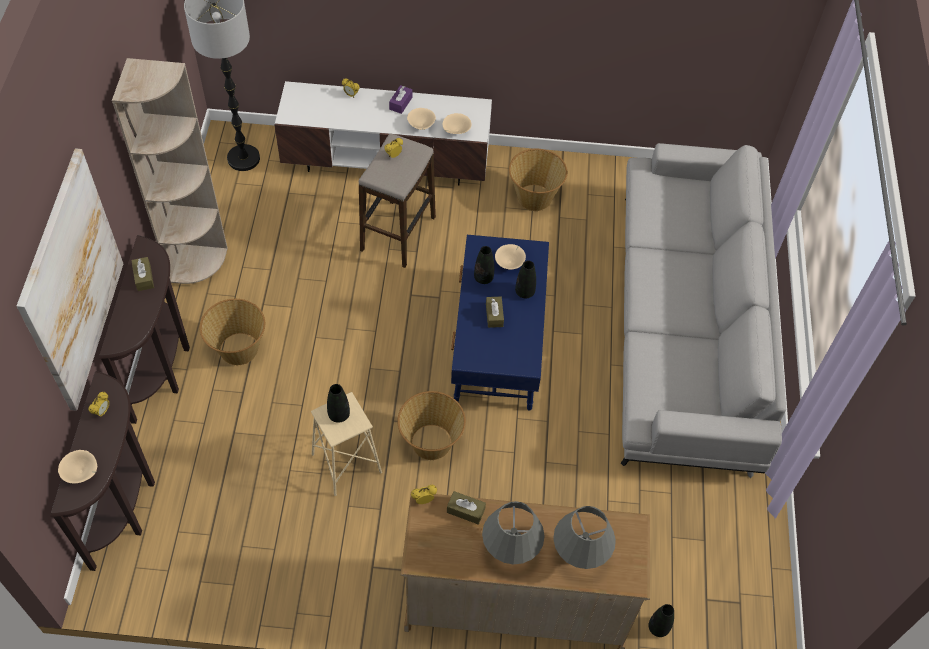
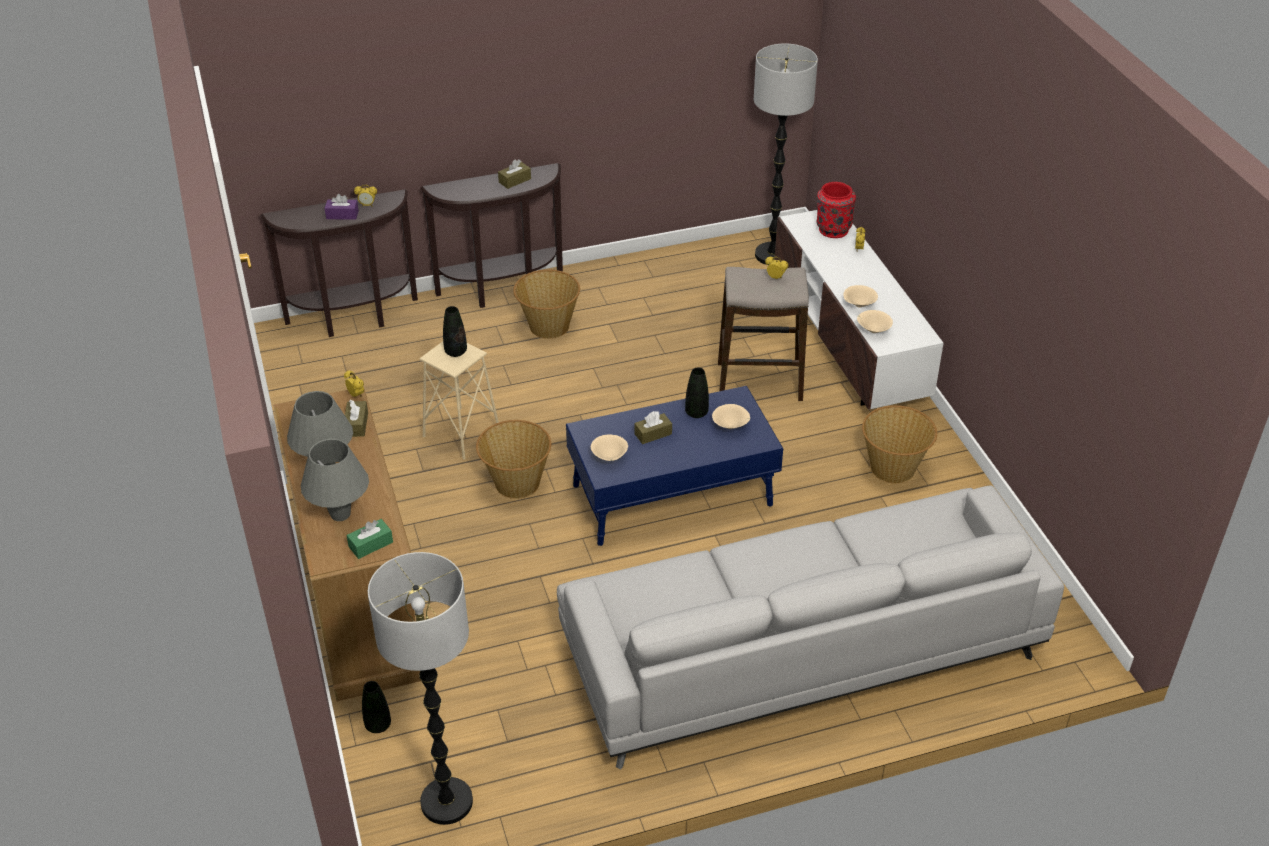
camera: 70 degrees right, 15 degrees down
picture [17,148,123,411] -> none
beige bowl [58,450,97,484] -> beige bowl moved to [591,434,628,461]
beige bookcase [112,58,228,284] -> none
purple tissue box [389,85,413,114] -> purple tissue box moved to [324,194,359,220]
black vase [515,261,536,298] -> none
none -> green tissue box [346,519,393,559]
none -> floor lamp [368,552,473,825]
none -> red vase [816,182,856,238]

